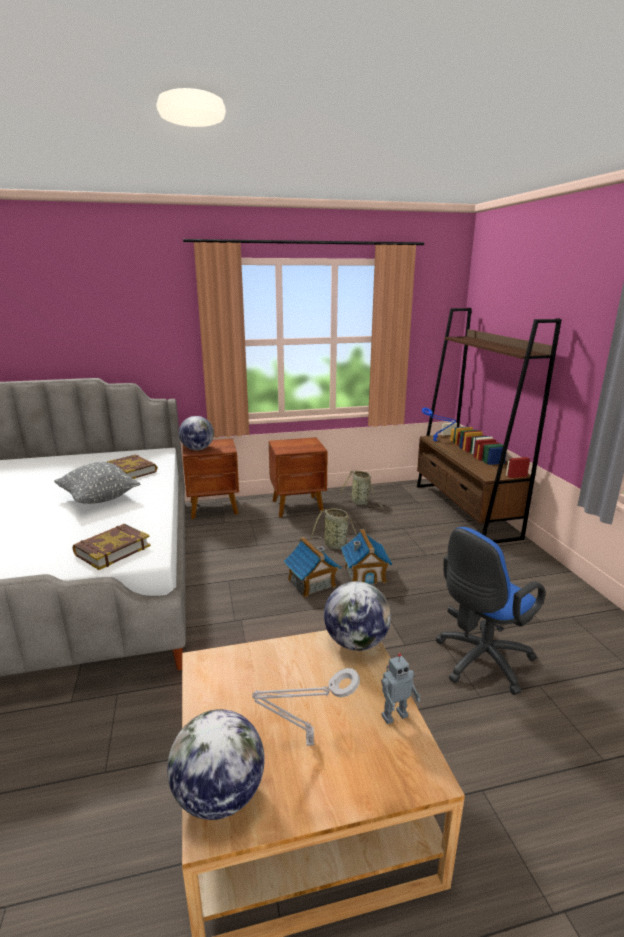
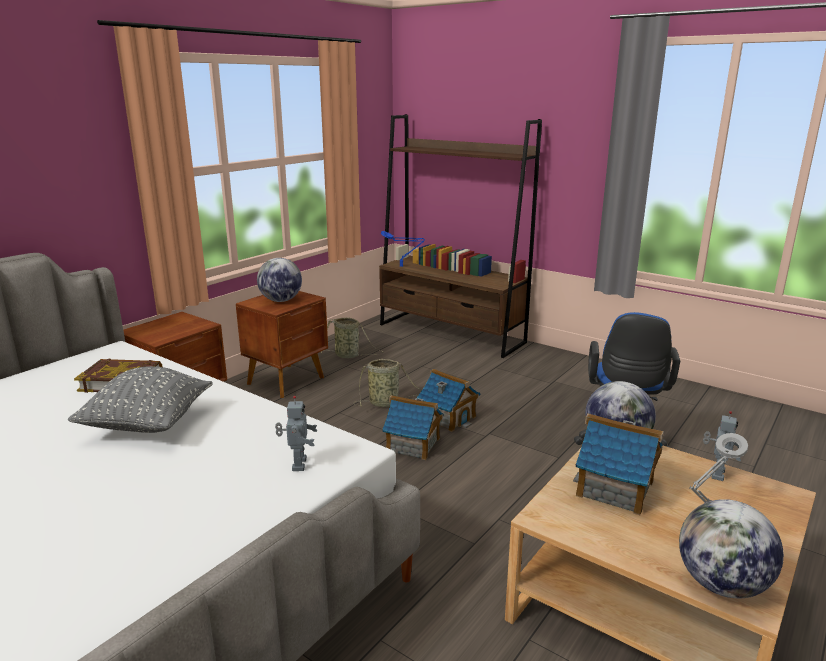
camera: 40 degrees left, 0 degrees up
book [73,524,151,570] -> toy robot [275,396,317,471]
globe [179,416,214,450] -> globe moved to [257,258,302,302]
none -> toy house [573,413,664,515]

